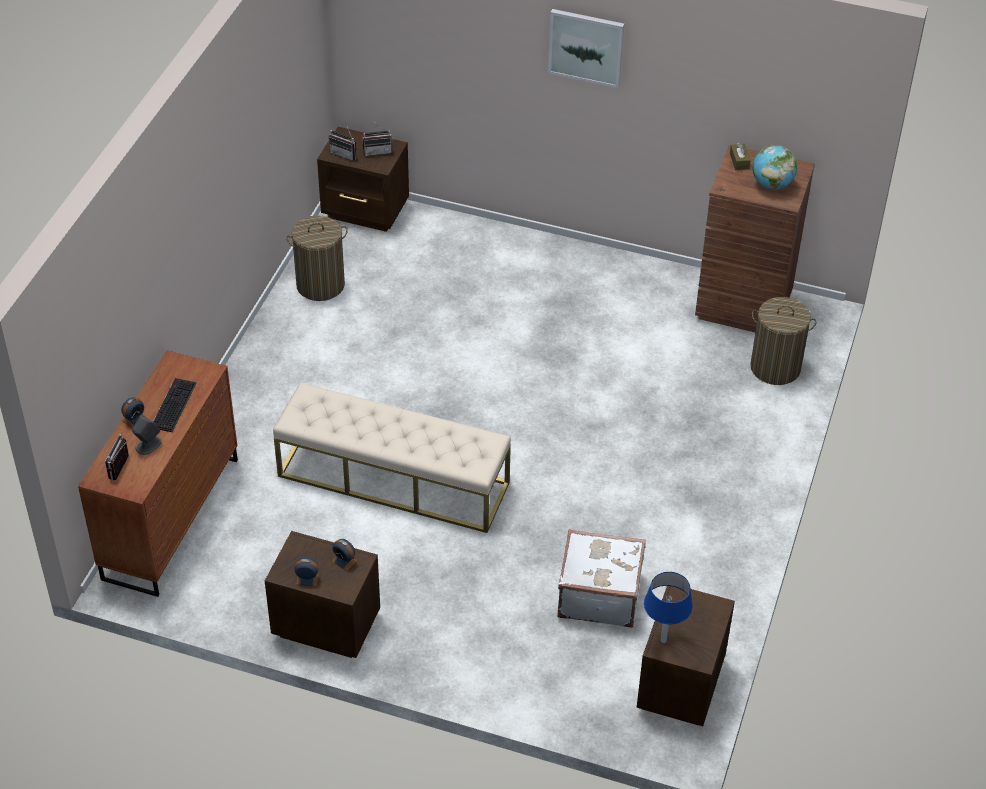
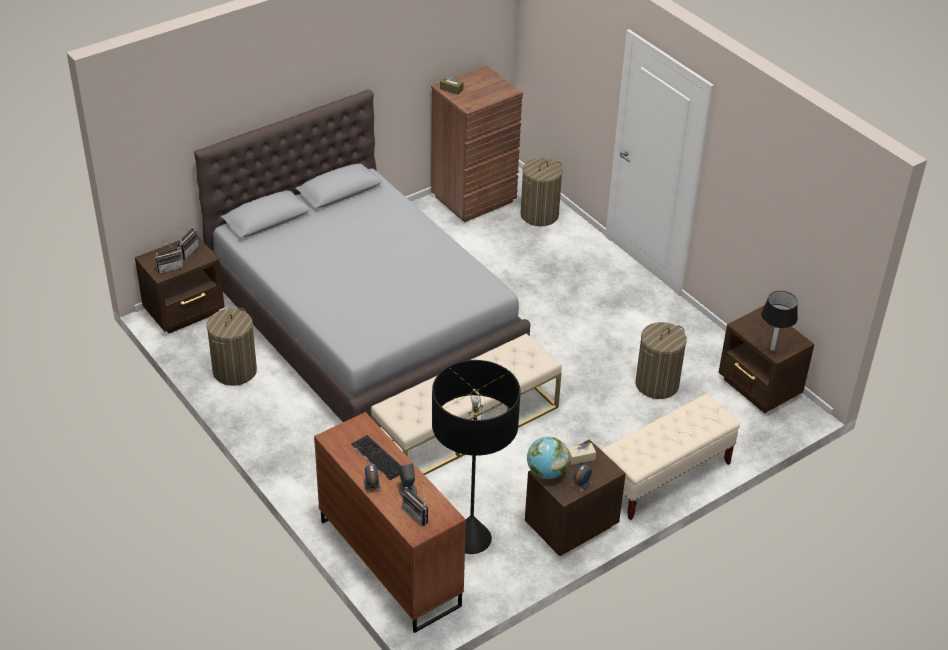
camera: 55 degrees left, 5 degrees down
alarm clock [332,539,358,570] -> beige tissue box [568,443,596,465]
picture [548,9,624,88] -> none
white suitcase [557,529,645,628] -> laundry basket [635,322,687,399]
blue table lamp [644,572,693,643] -> black table lamp [761,291,798,351]
globe [752,145,797,190] -> globe moved to [527,437,569,479]
none -> grey bed [194,89,531,427]
none -> black floor lamp [432,360,520,554]
none -> beige bench [601,394,740,520]

